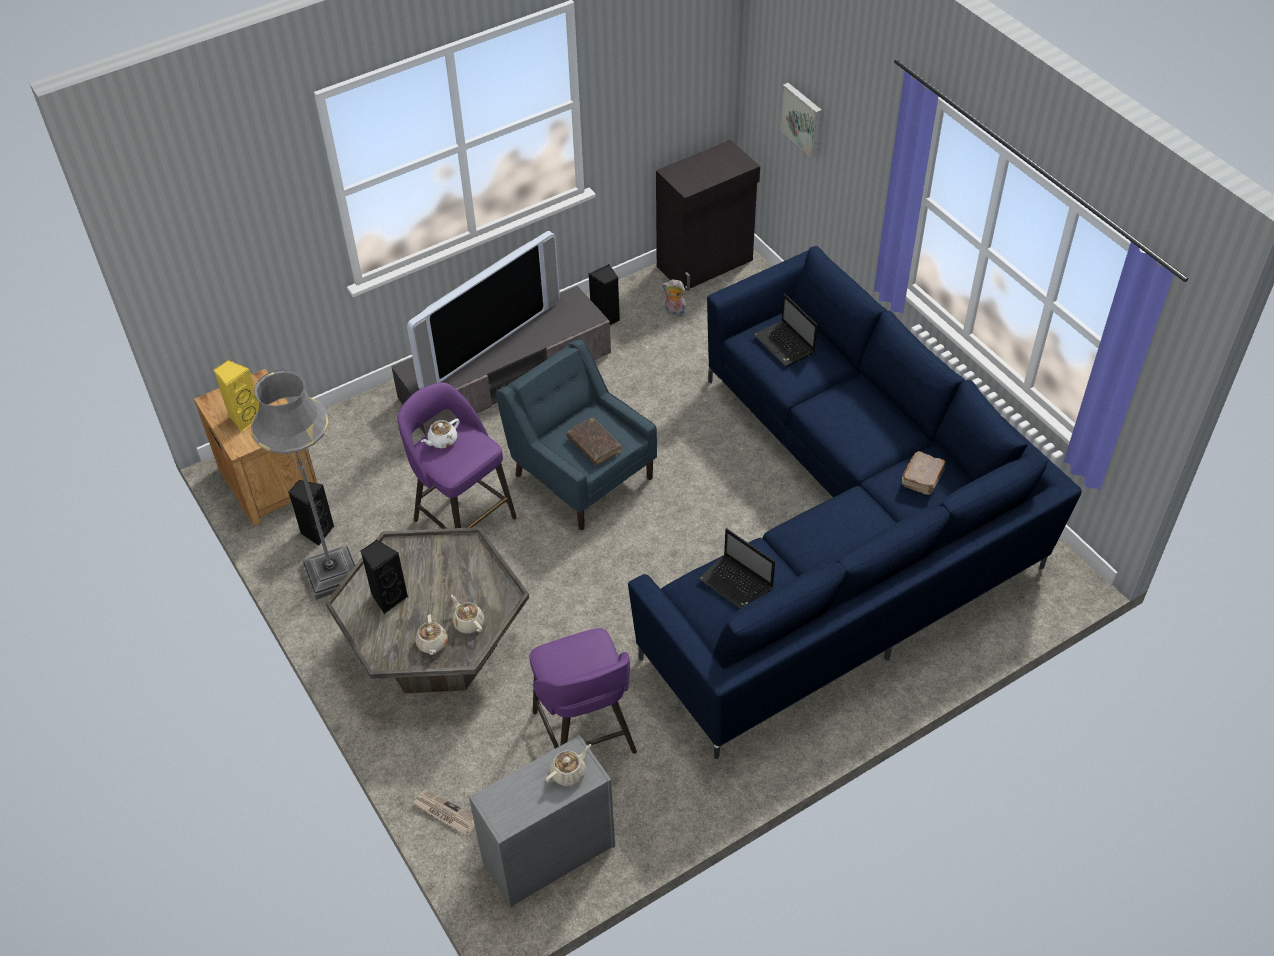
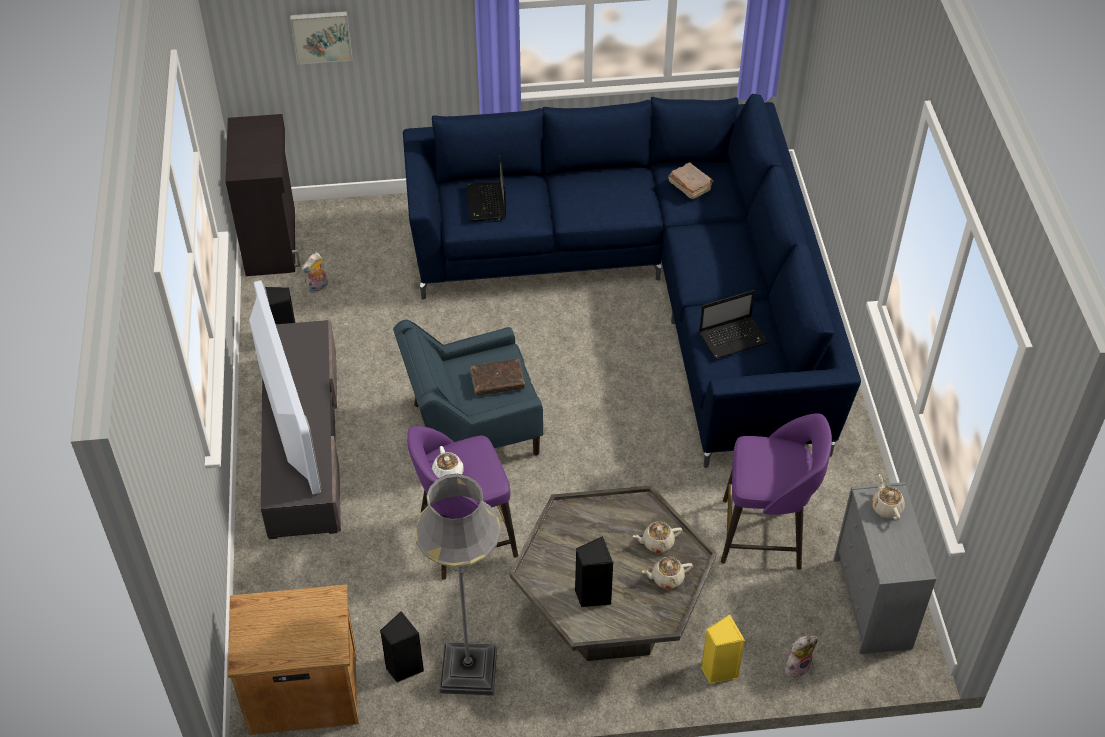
camera: 65 degrees left, 0 degrees up
yellow speaker [214,360,259,431] -> yellow speaker moved to [701,615,745,684]
newspaper [412,790,475,834] -> plush toy [785,636,818,677]
beige teapot [415,614,448,655] -> beige teapot turned 150 degrees clockwise [642,557,693,589]
laptop [753,294,817,367] -> laptop turned 90 degrees clockwise [466,155,506,222]

